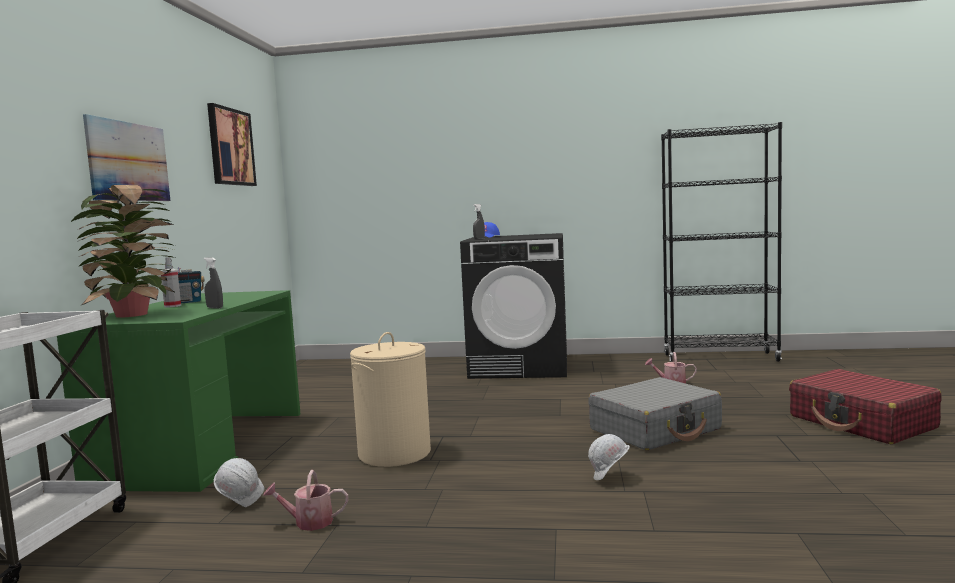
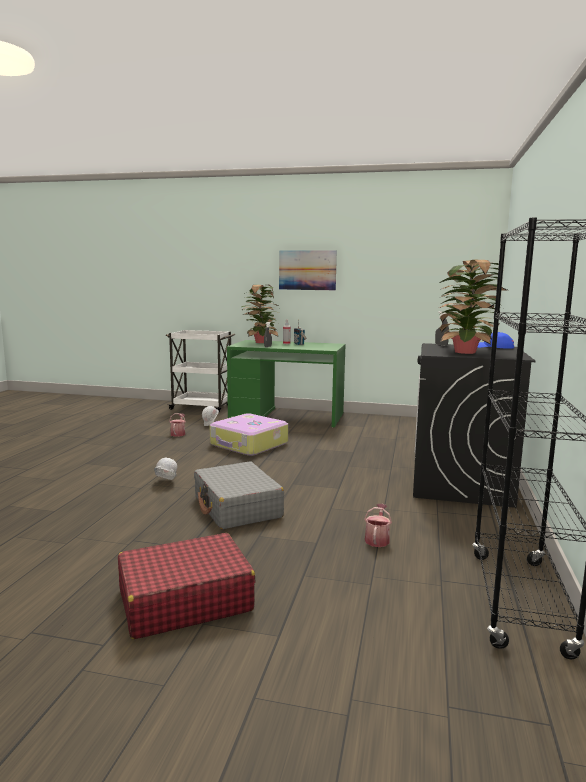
camera: 95 degrees right, 5 degrees up
picture [207,103,257,186] -> none
beige laundry basket [350,332,431,467] -> suitcase [210,413,288,456]
none -> potted plant [439,260,507,354]

